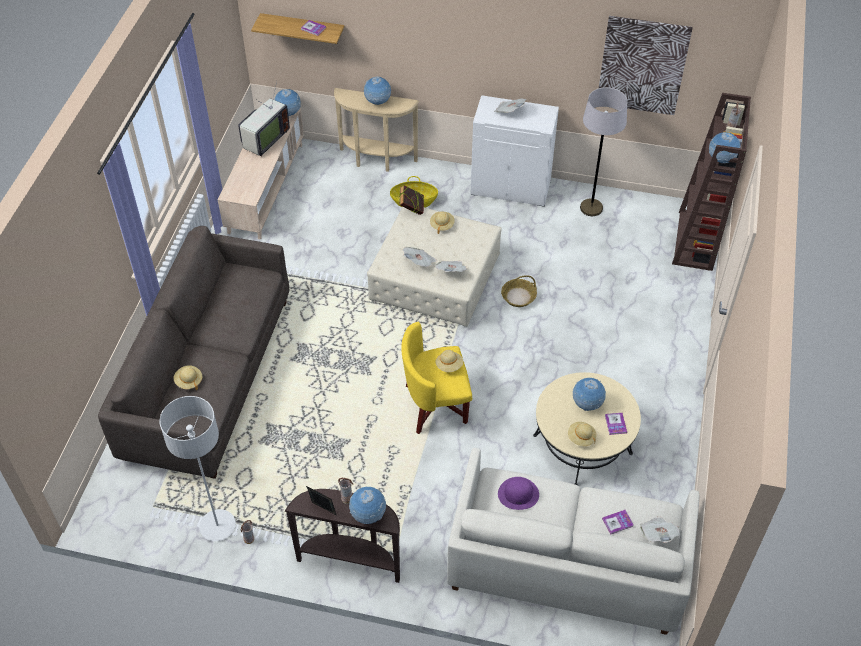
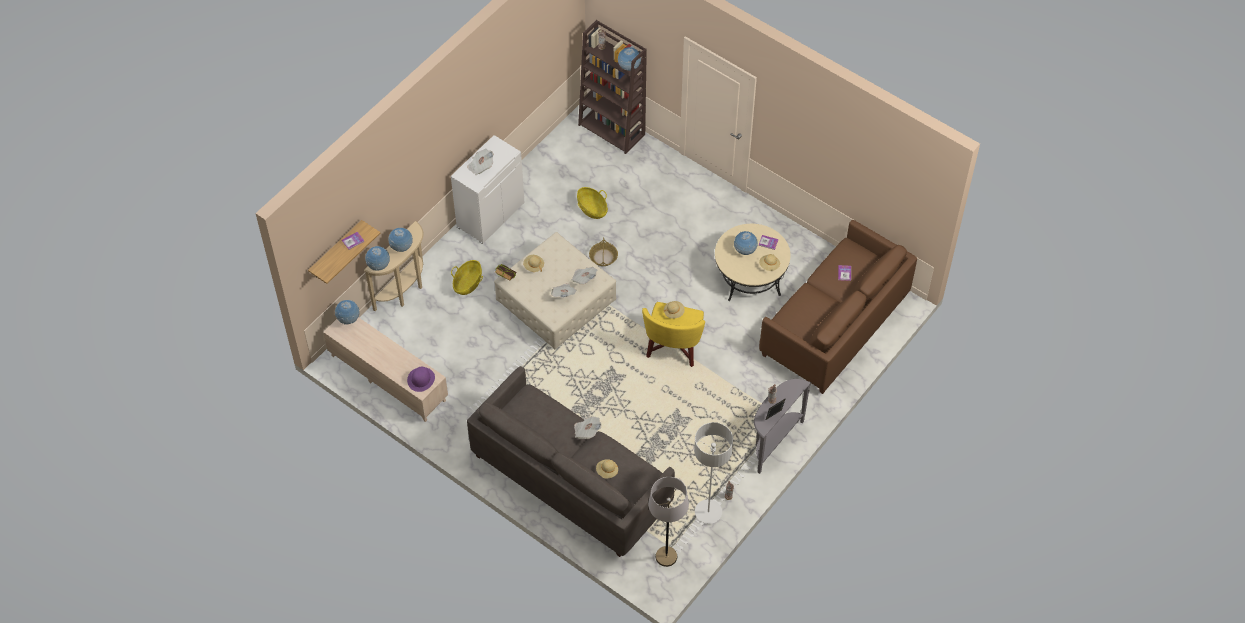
camera: 65 degrees left, 5 degrees up
television [238,81,290,157] -> none
brown console table [284,489,400,583] -> grey console table [754,379,811,474]
globe [349,487,386,524] -> globe moved to [365,246,390,271]
white sofa [447,448,699,635] -> brown sofa [759,220,917,394]
purple hat [498,477,539,510] -> purple hat moved to [407,367,435,392]
grey floor lamp [580,87,627,216] -> grey floor lamp moved to [648,477,689,567]
picture [599,16,693,115] -> none
newspaper [640,516,680,543] -> newspaper moved to [574,416,602,439]
none -> basket [577,187,608,219]

